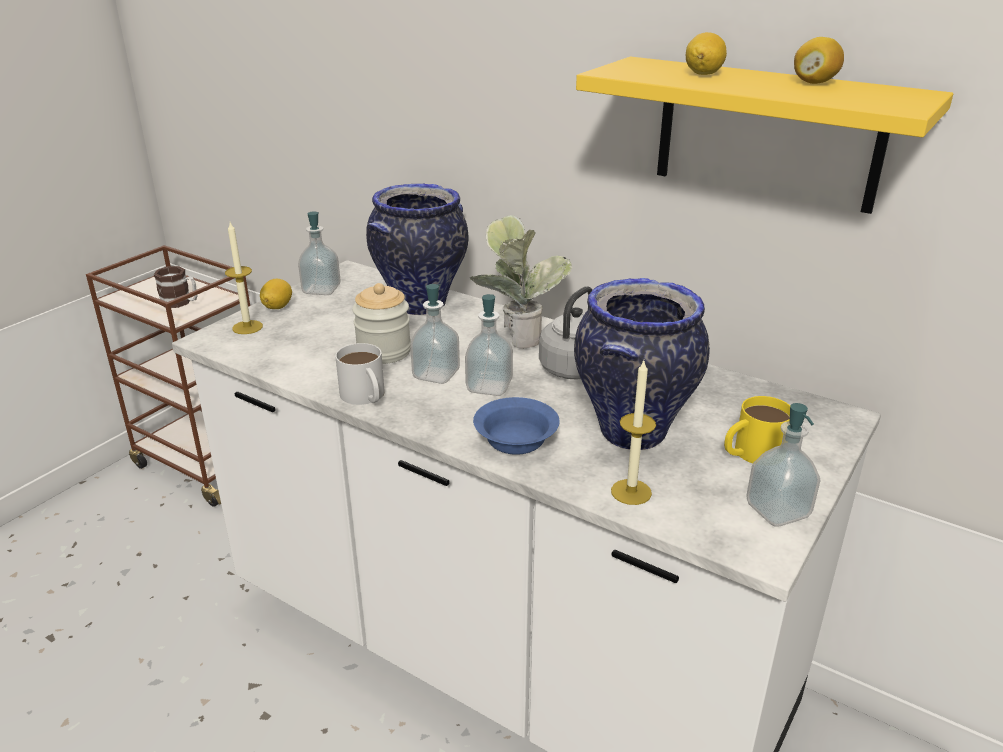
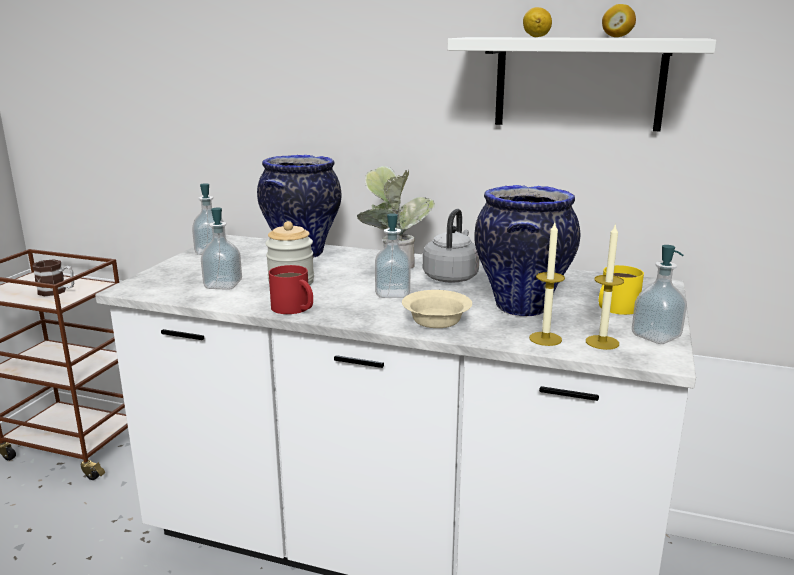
camera: 15 degrees left, 10 degrees down
candle [225,222,263,334] -> candle moved to [586,223,624,350]
lemon [260,279,292,309] -> none
white mug [335,343,385,405] -> red mug [269,265,313,314]
soap dispenser [410,284,460,384] -> soap dispenser moved to [201,208,242,290]
blue bowl [473,397,560,455] -> beige bowl [402,290,472,328]
yellow shelf [576,56,953,214] -> white shelf [447,37,716,131]

